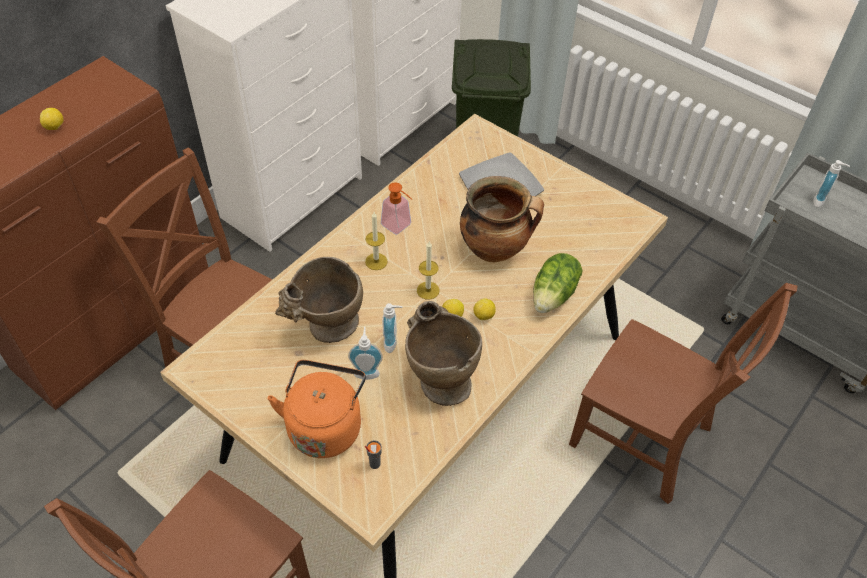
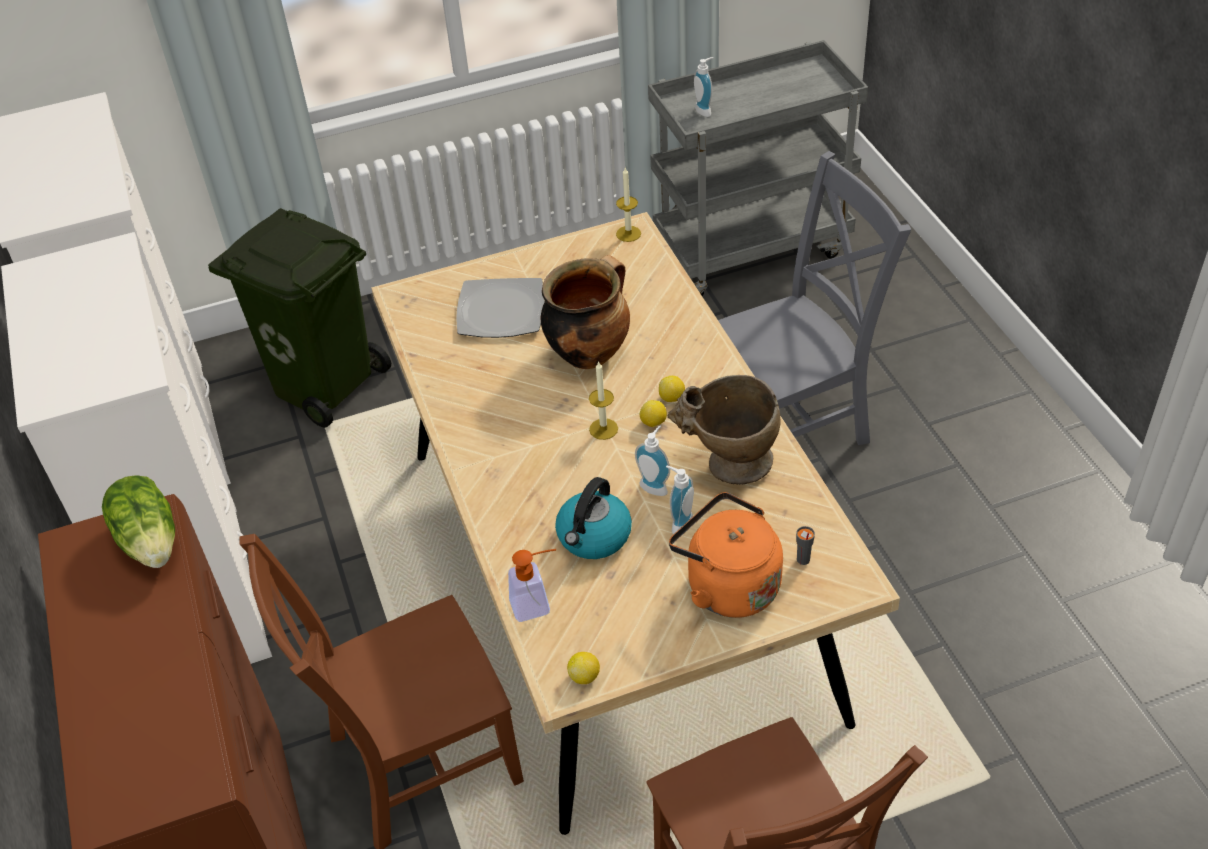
camera: 55 degrees left, 5 degrees down
lemon [40,108,64,130] -> lemon moved to [567,652,600,684]
beige vase [275,257,363,343] -> kettle [555,477,632,559]
candle [365,212,387,270] -> candle moved to [616,168,641,242]
soap dispenser [381,183,412,235] -> soap dispenser moved to [508,549,556,622]
lettuce [533,253,583,313] -> lettuce moved to [102,475,175,568]
brown chair [569,283,797,504] -> grey chair [718,151,911,445]

